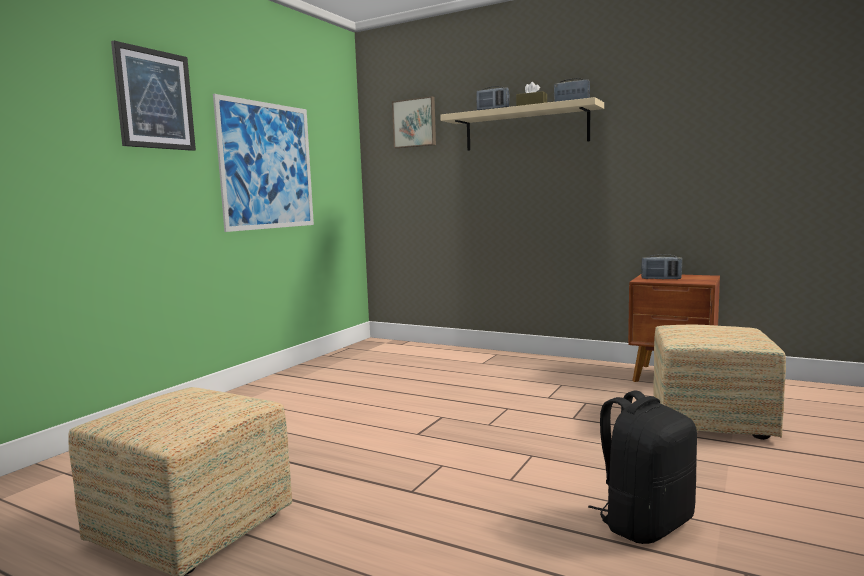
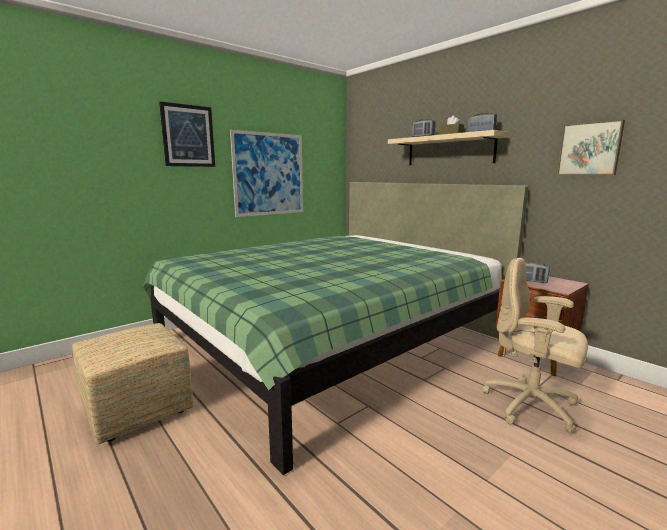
camera: 20 degrees right, 5 degrees up
picture [392,96,436,148] -> picture moved to [557,120,625,175]
black backpack [588,390,697,544] -> none
ottoman [653,325,786,440] -> beige office chair [483,258,588,434]
none -> green bed [143,182,529,475]

